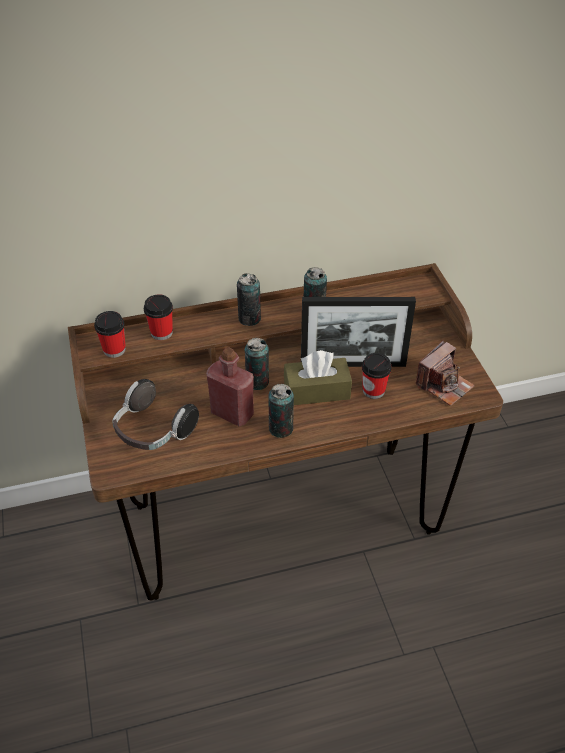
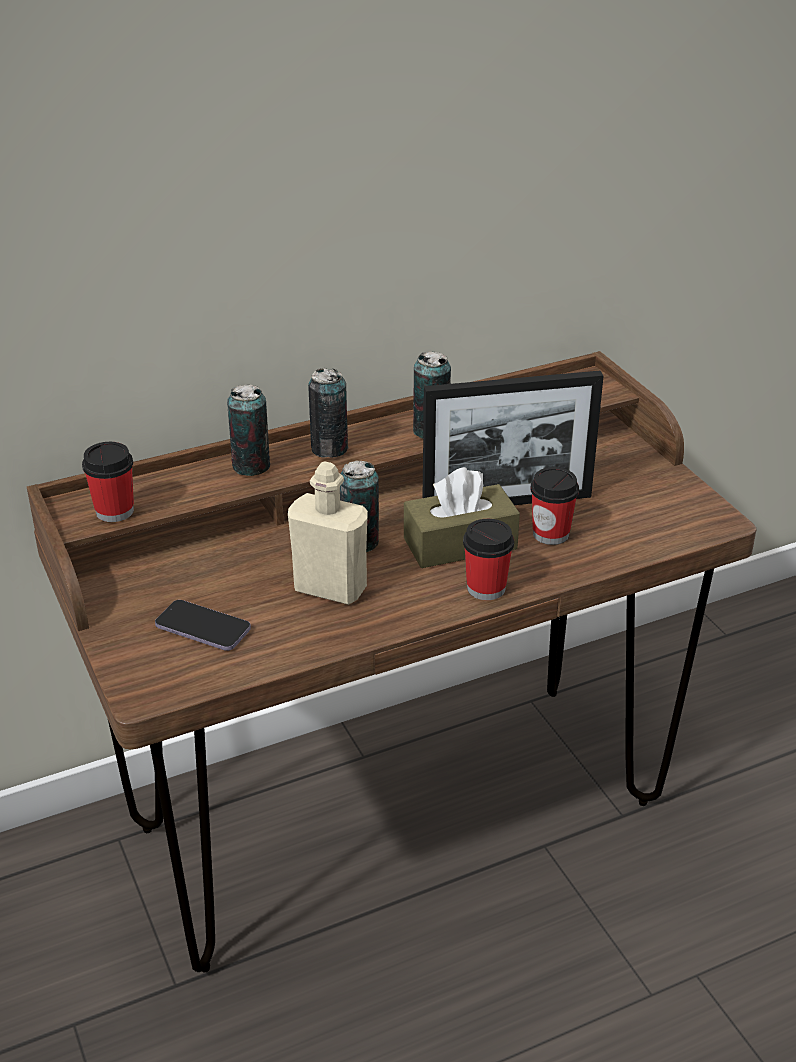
camera: 10 degrees left, 10 degrees down
headphones [113,379,199,450] -> phone [155,600,251,651]
cup [144,294,173,340] -> cup moved to [463,519,514,600]
red bottle [206,347,254,426] -> beige bottle [288,461,368,605]
can [268,384,294,438] -> can moved to [227,385,270,476]
camera [416,341,475,406] -> none

